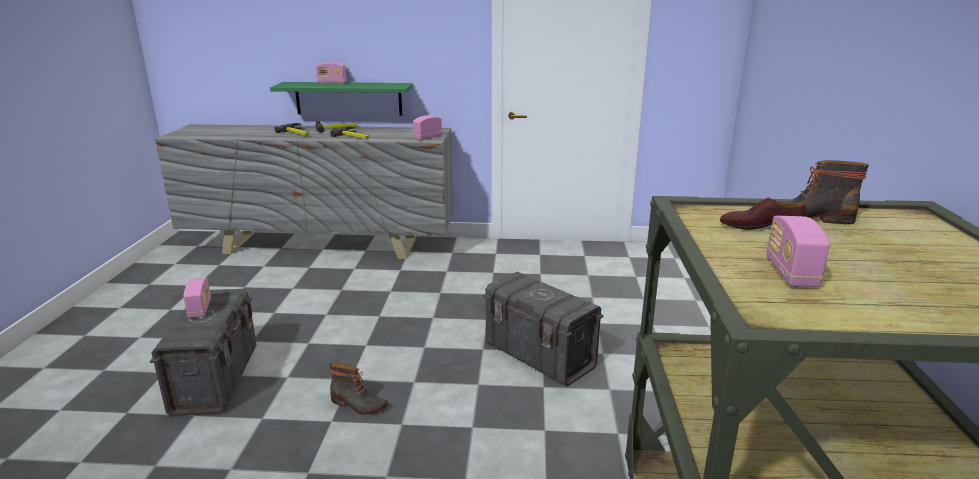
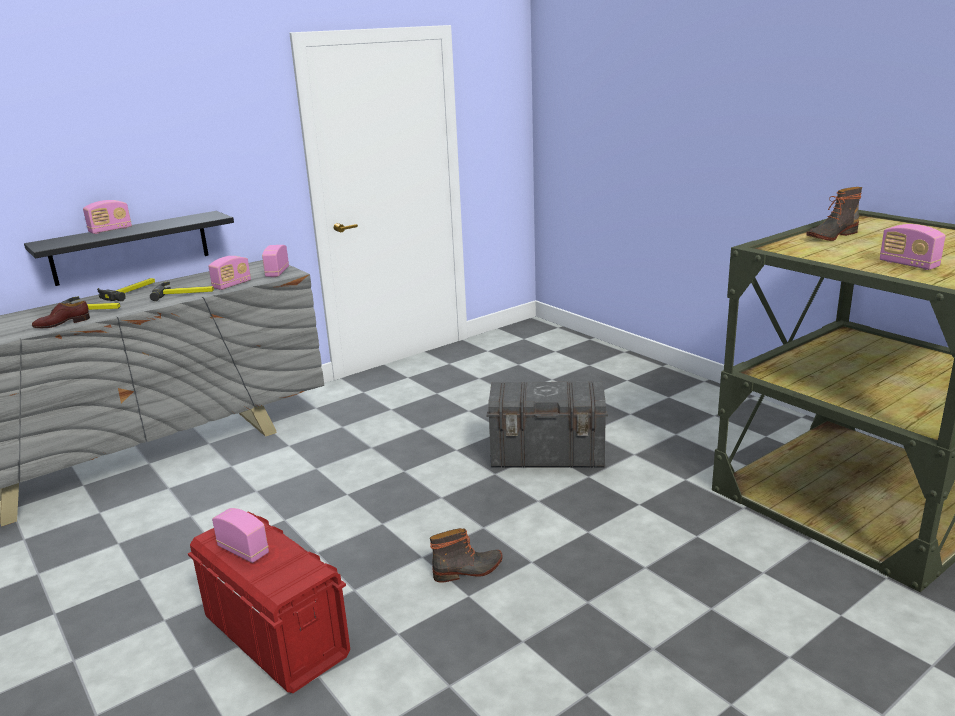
camera: 40 degrees left, 0 degrees up
grey storage box [150,289,257,416] -> red storage box [188,512,350,693]
green shelf [270,82,413,116] -> black shelf [24,211,234,286]
brown shoe [720,197,805,230] -> brown shoe moved to [32,301,90,328]
none -> radio [208,256,251,290]

